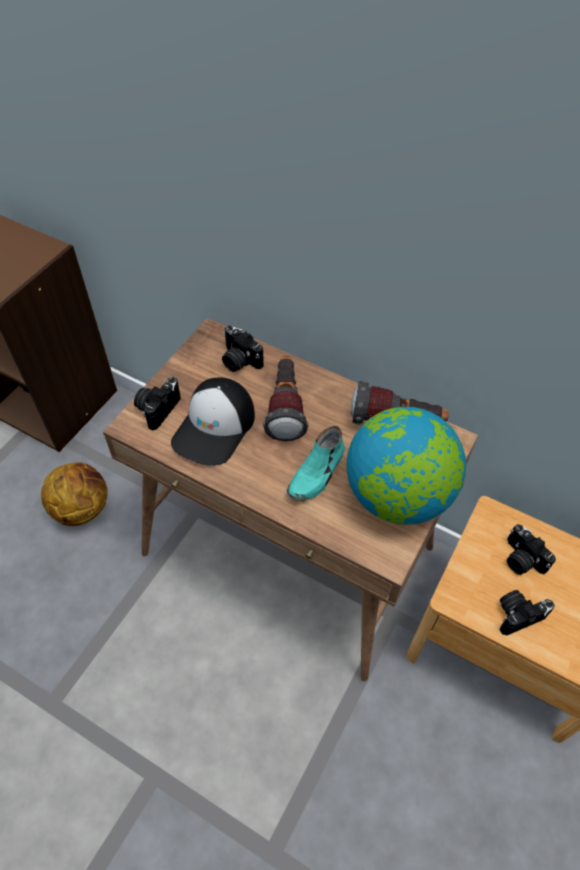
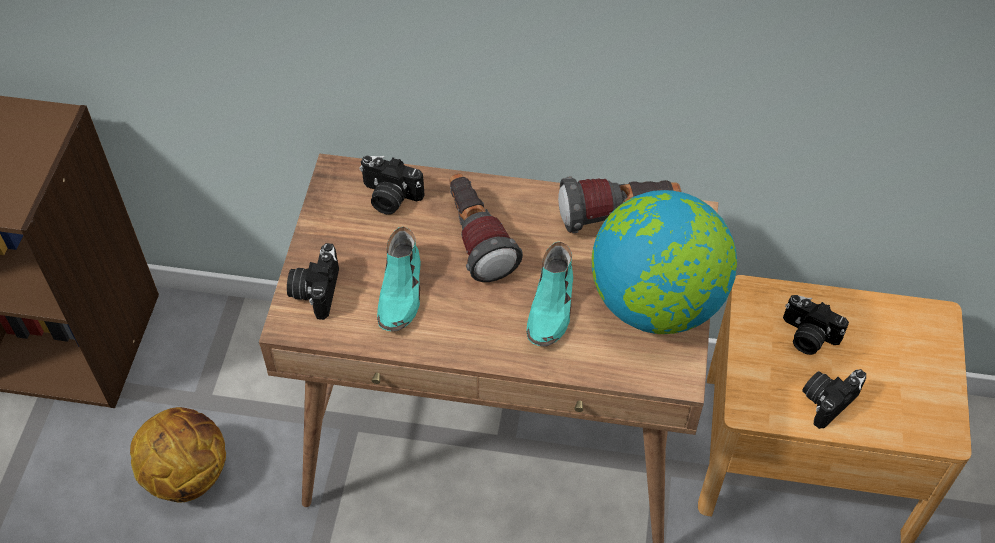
camera: 20 degrees left, 0 degrees up
cap [171,378,255,466] -> turquoise shoe [377,227,421,332]

